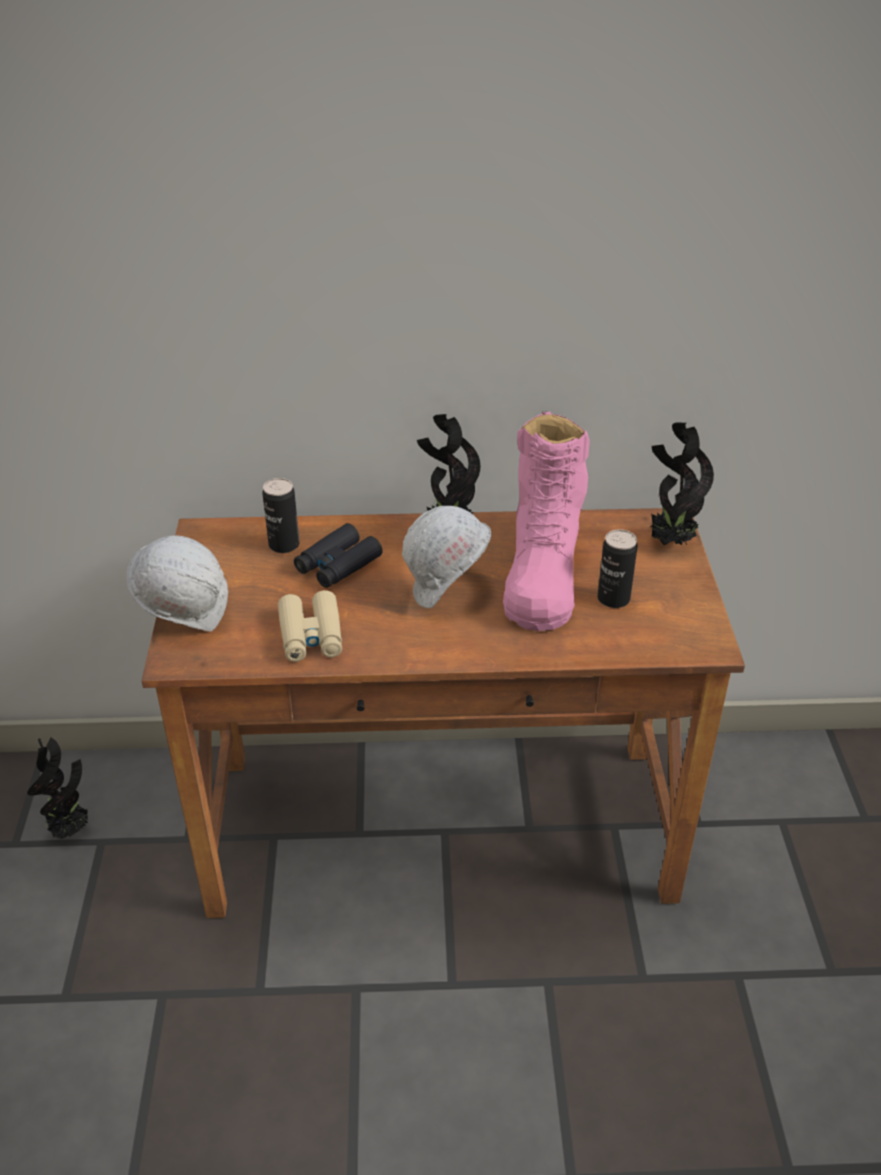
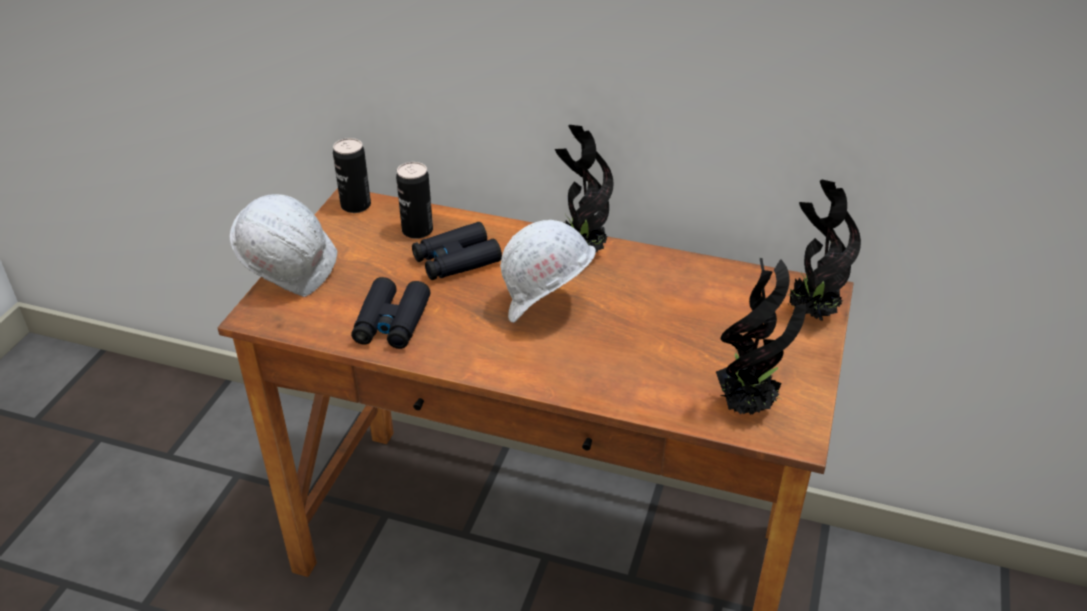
camera: 20 degrees right, 0 degrees up
potted plant [27,737,88,839] -> potted plant moved to [716,258,806,415]
beige binoculars [278,590,342,662] -> black binoculars [351,277,430,349]
pink boot [503,412,590,631] -> none
can [598,529,638,608] -> can moved to [333,138,371,213]

